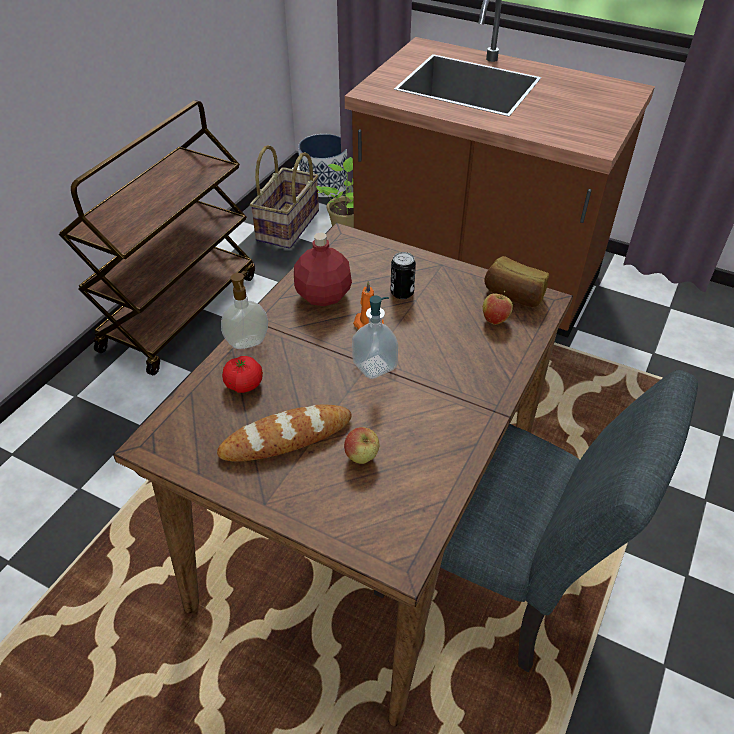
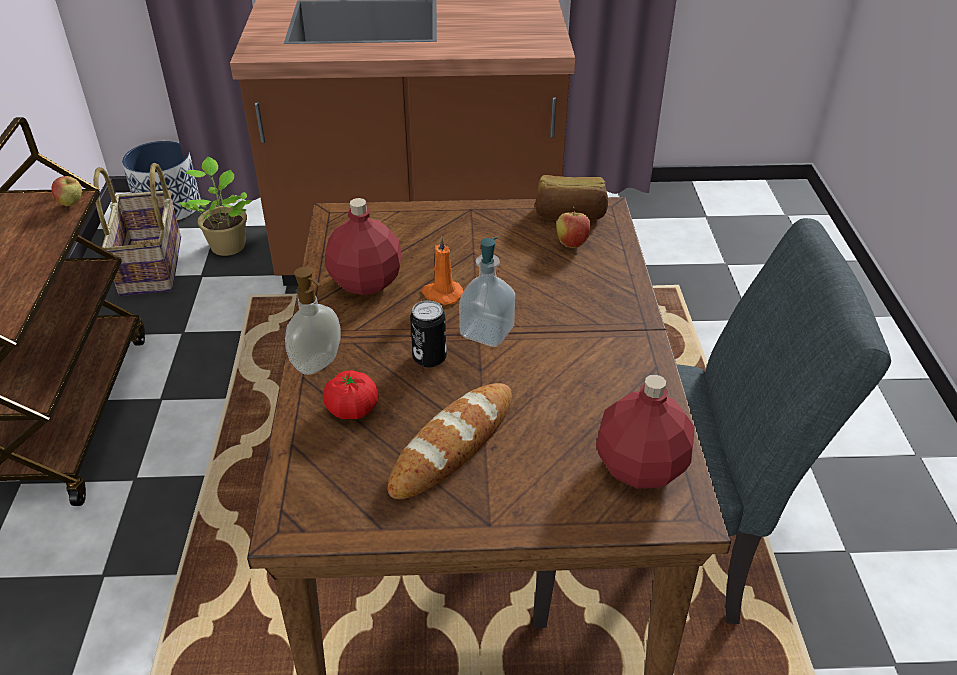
camera: 30 degrees left, 5 degrees down
apple [344,427,379,464] -> apple moved to [51,176,82,206]
can [390,252,416,299] -> can moved to [410,300,447,368]
none -> red bottle [596,375,694,489]

